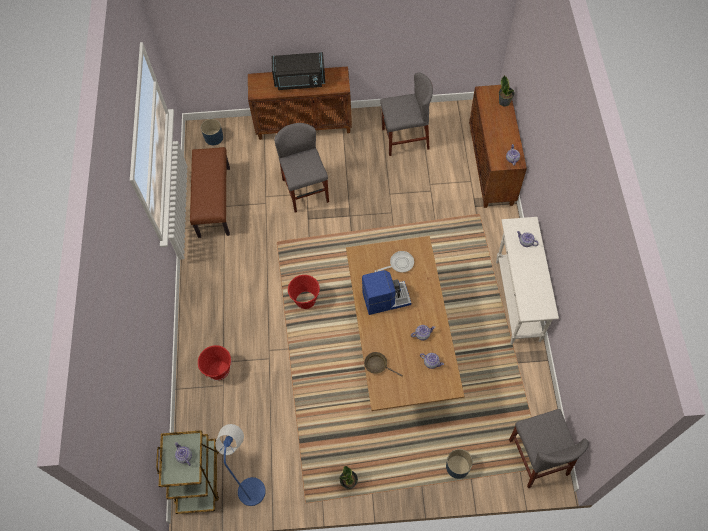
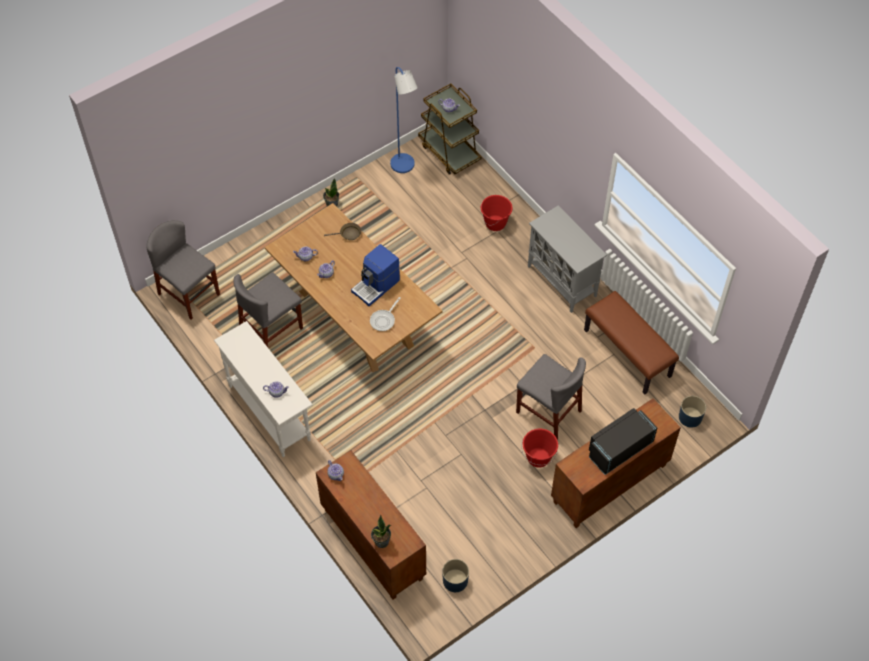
camera: 145 degrees right, 5 degrees down
red bucket [288,275,320,309] -> red bucket moved to [521,429,558,468]
grey chair [380,72,433,156] -> grey chair moved to [233,272,303,347]
blue planter [446,449,473,479] -> blue planter moved to [442,559,469,592]
none -> grey cabinet [528,205,607,313]

